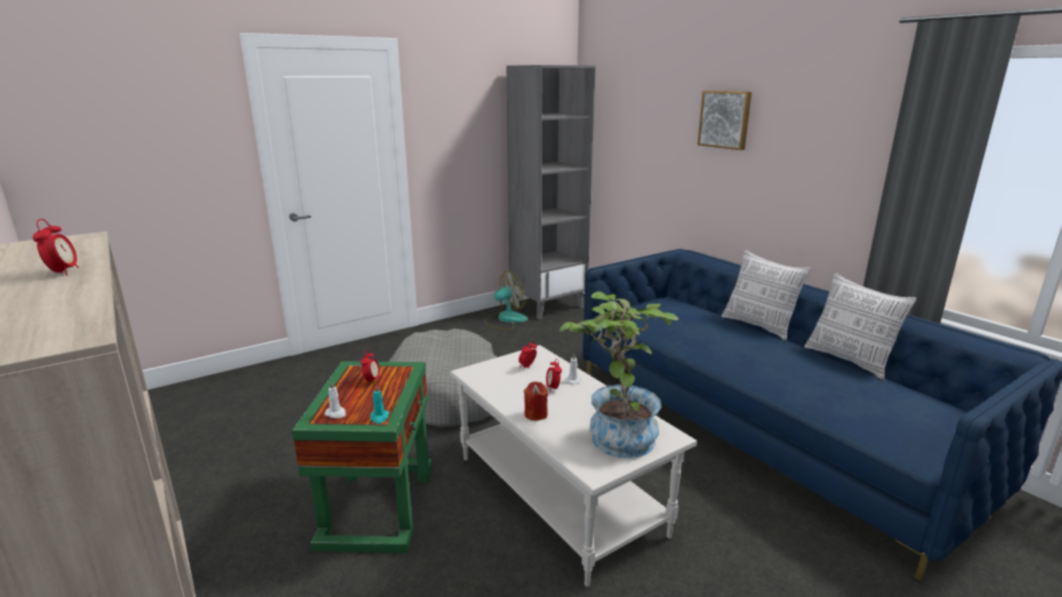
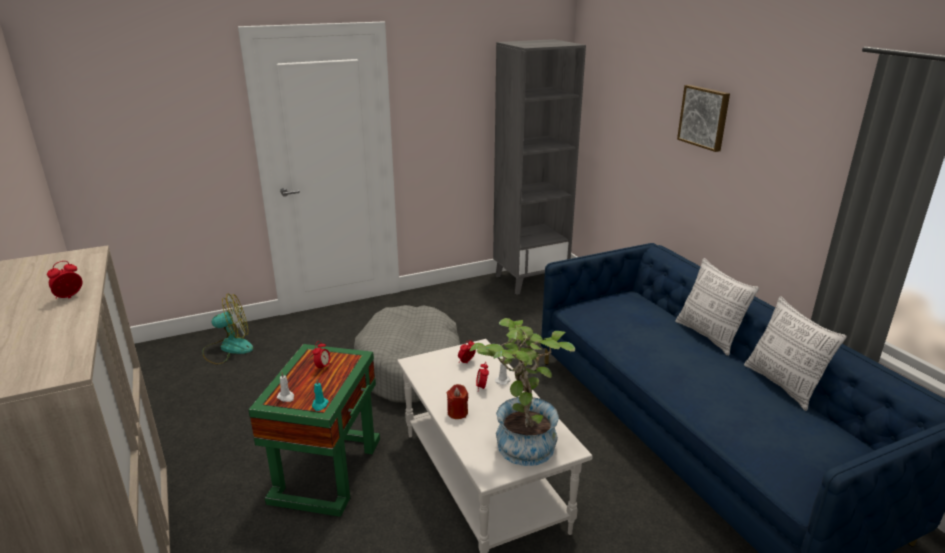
camera: 10 degrees right, 5 degrees up
alarm clock [32,219,79,275] -> alarm clock turned 135 degrees counterclockwise [47,261,82,299]
fan [485,271,528,330] -> fan moved to [202,294,253,364]

